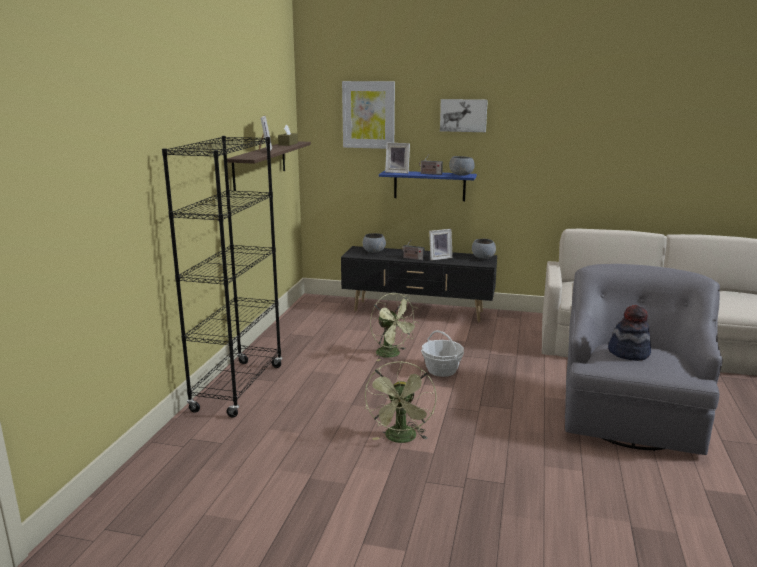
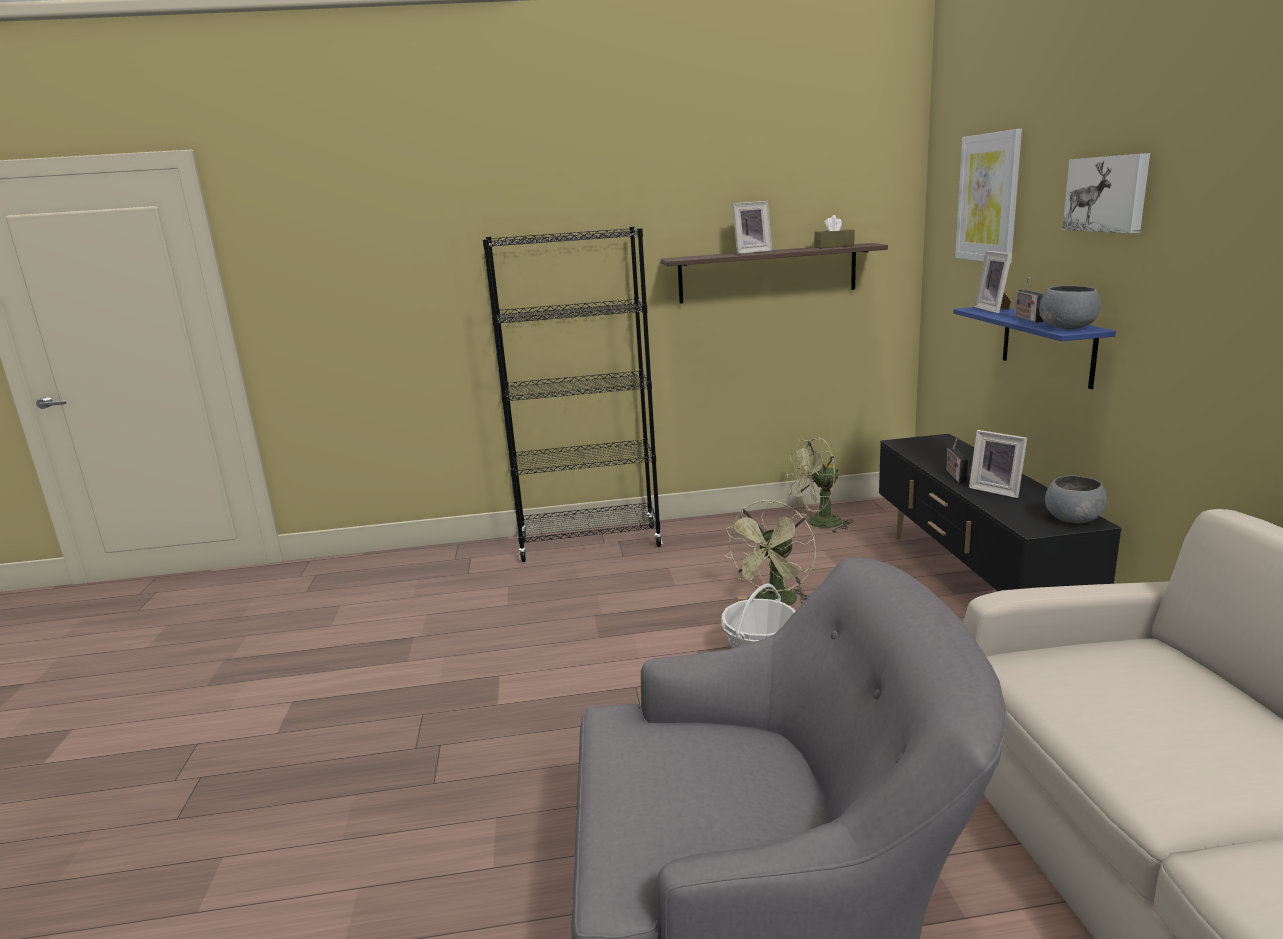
camera: 70 degrees right, 0 degrees up
grey bowl [363,233,386,253] -> none
green fan [365,361,436,443] -> green fan moved to [787,437,854,533]
hat [608,305,651,361] -> none

